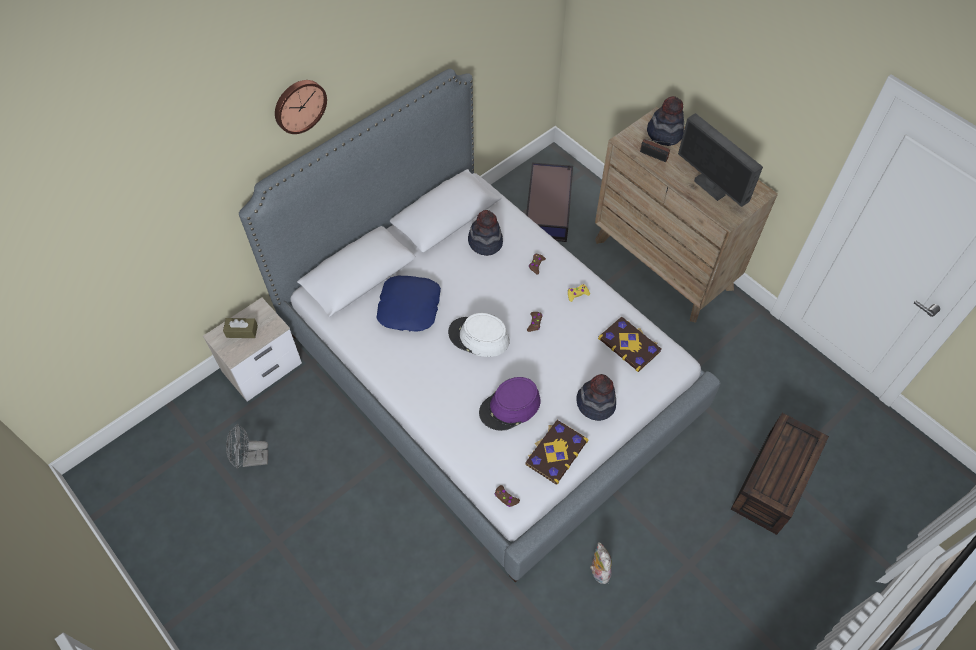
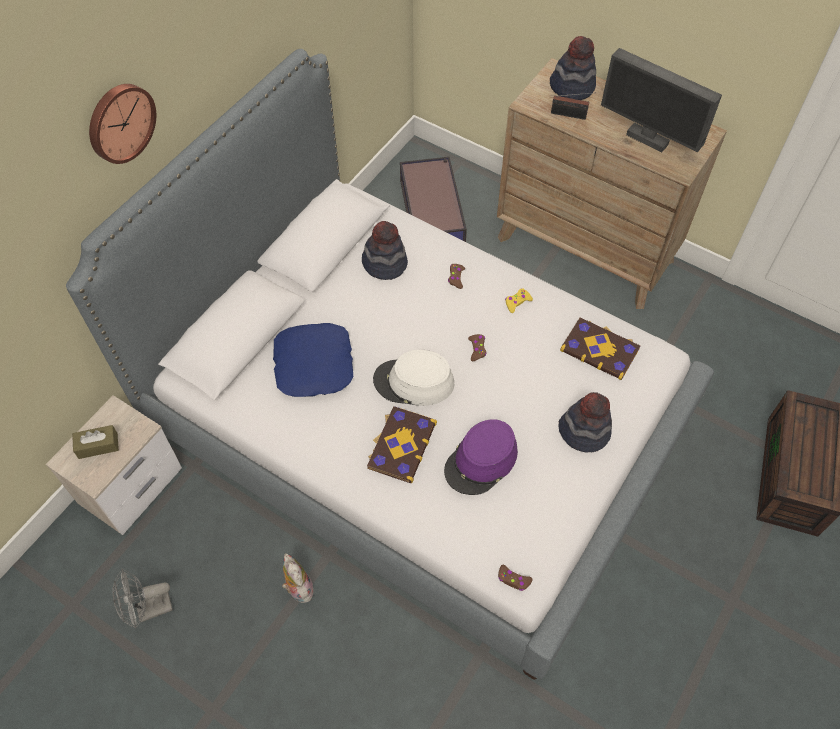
camera: 15 degrees left, 0 degrees up
book [525,420,589,485] -> book moved to [367,406,437,483]
plush toy [590,542,612,584] -> plush toy moved to [282,553,314,603]

